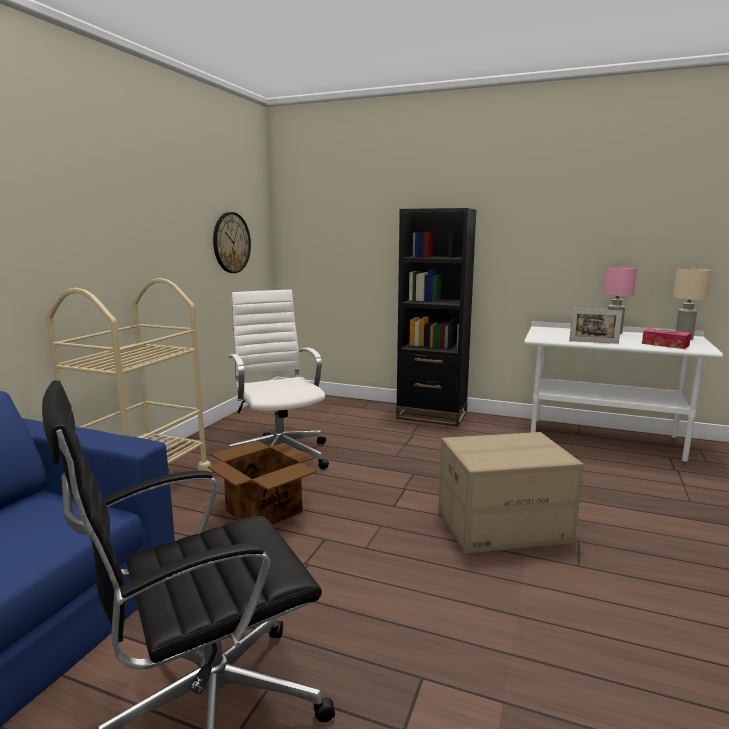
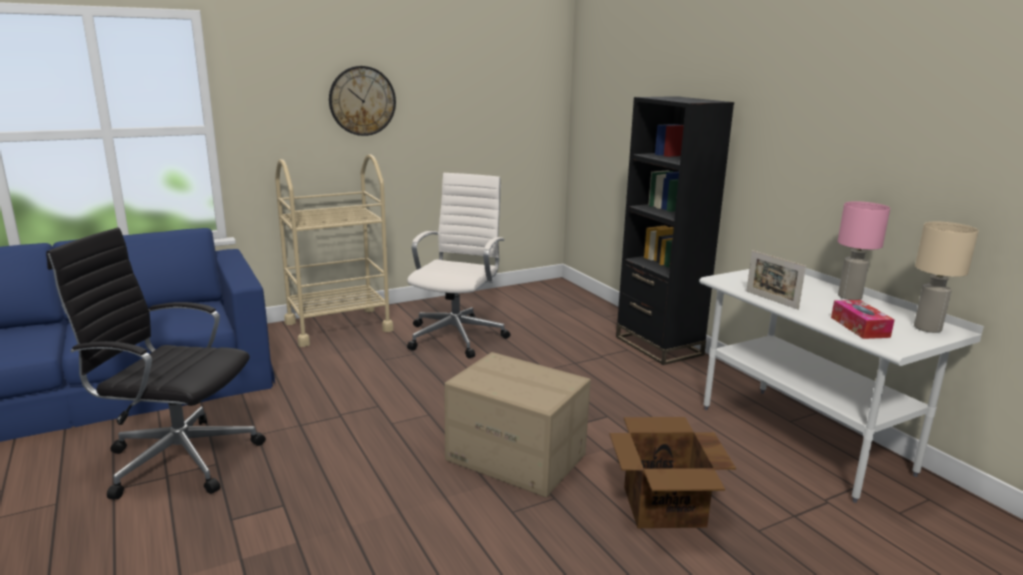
camera: 40 degrees right, 5 degrees up
cardboard box [208,440,317,525] -> cardboard box moved to [610,417,736,528]
wall clock [213,212,251,273] -> wall clock moved to [329,66,396,136]

